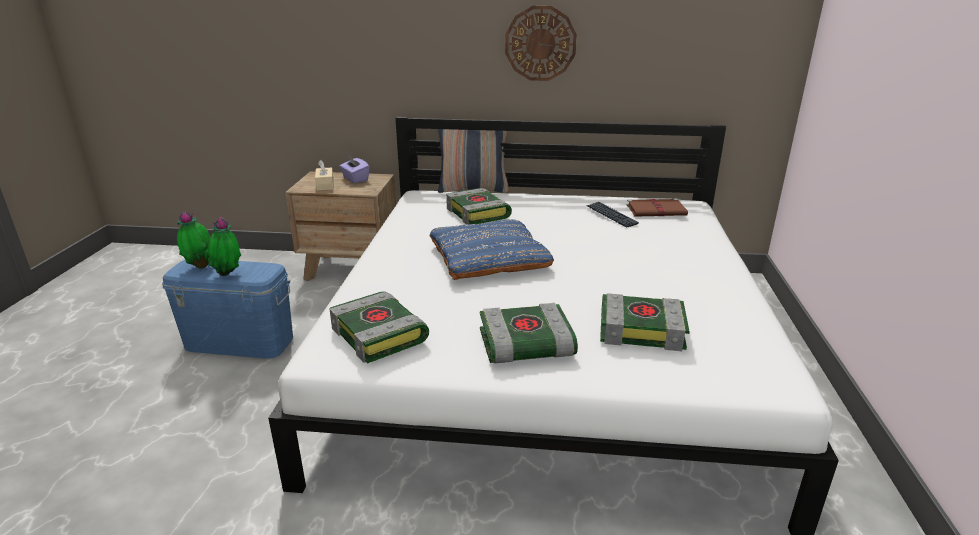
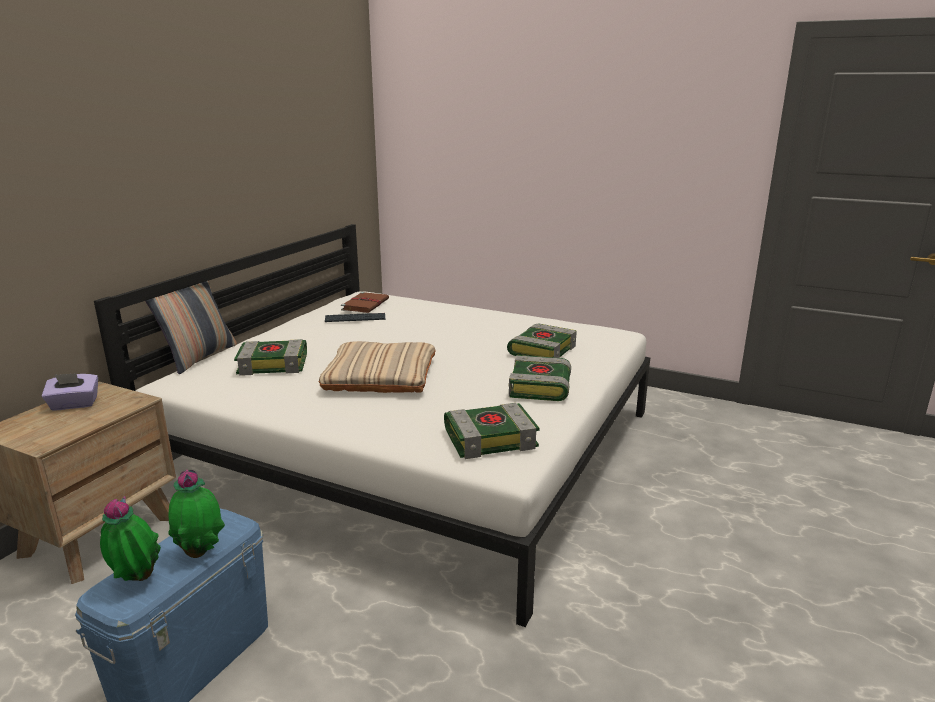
camera: 70 degrees left, 5 degrees down
beige tissue box [315,160,334,191] -> none
blue pillow [429,219,554,280] -> beige pillow [318,341,435,393]
wall clock [505,6,577,81] -> none

